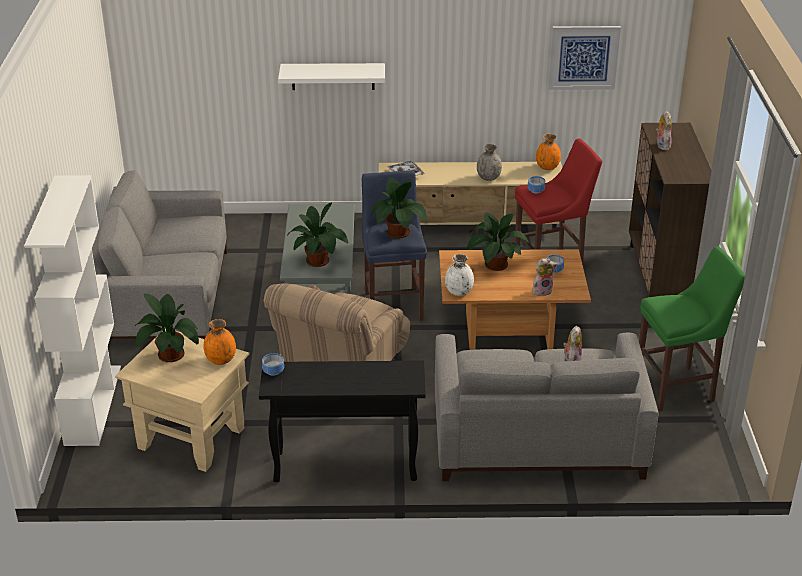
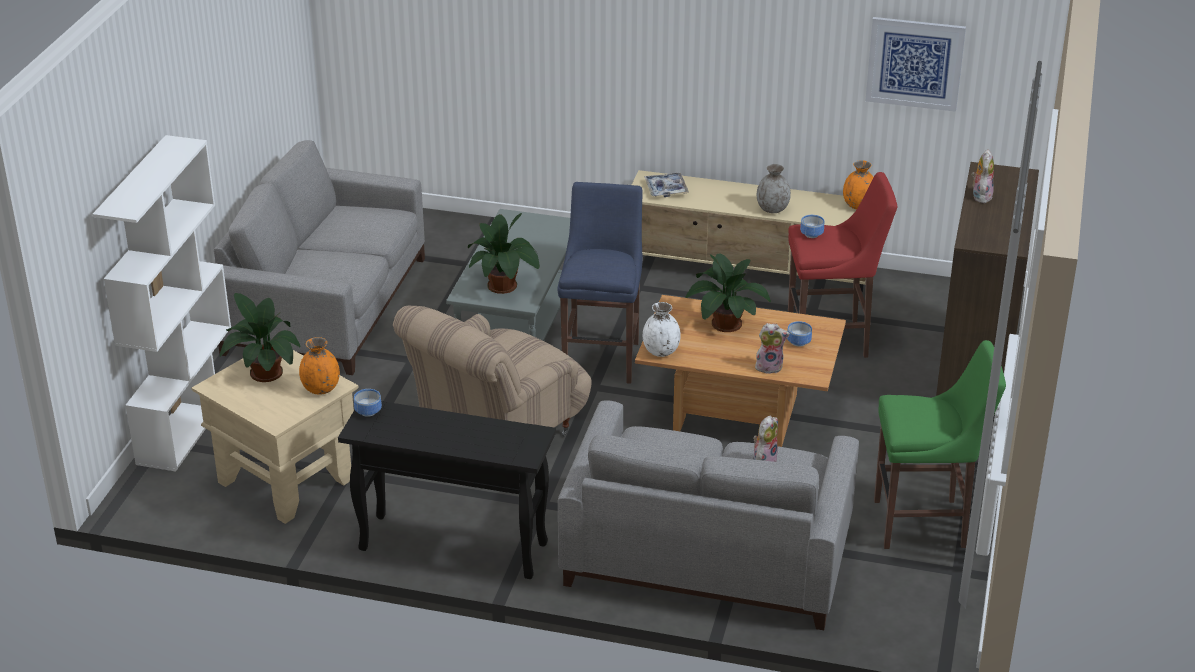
camera: 15 degrees right, 0 degrees up
white shelf [278,63,385,90] -> none
potted plant [371,178,427,239] -> none

